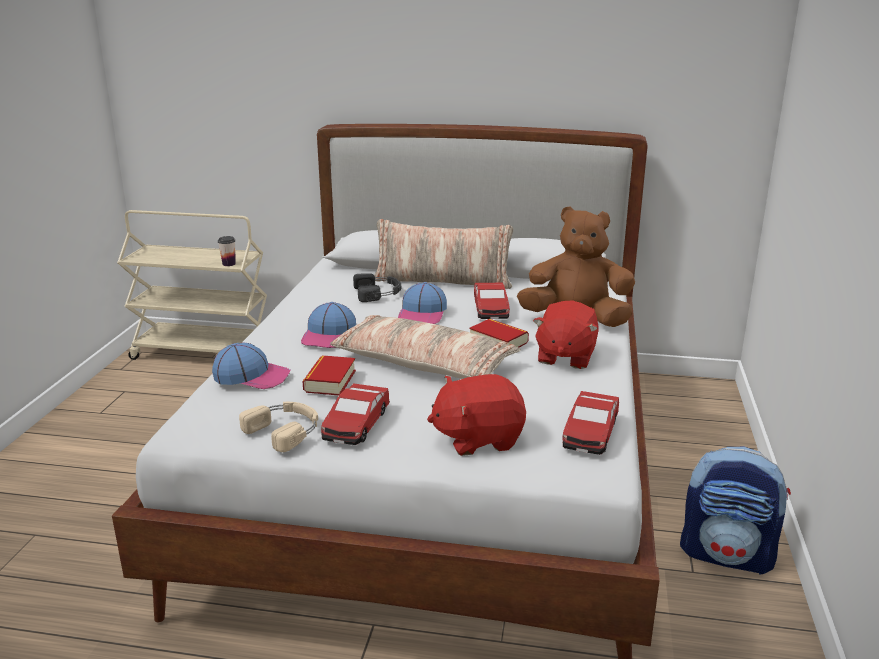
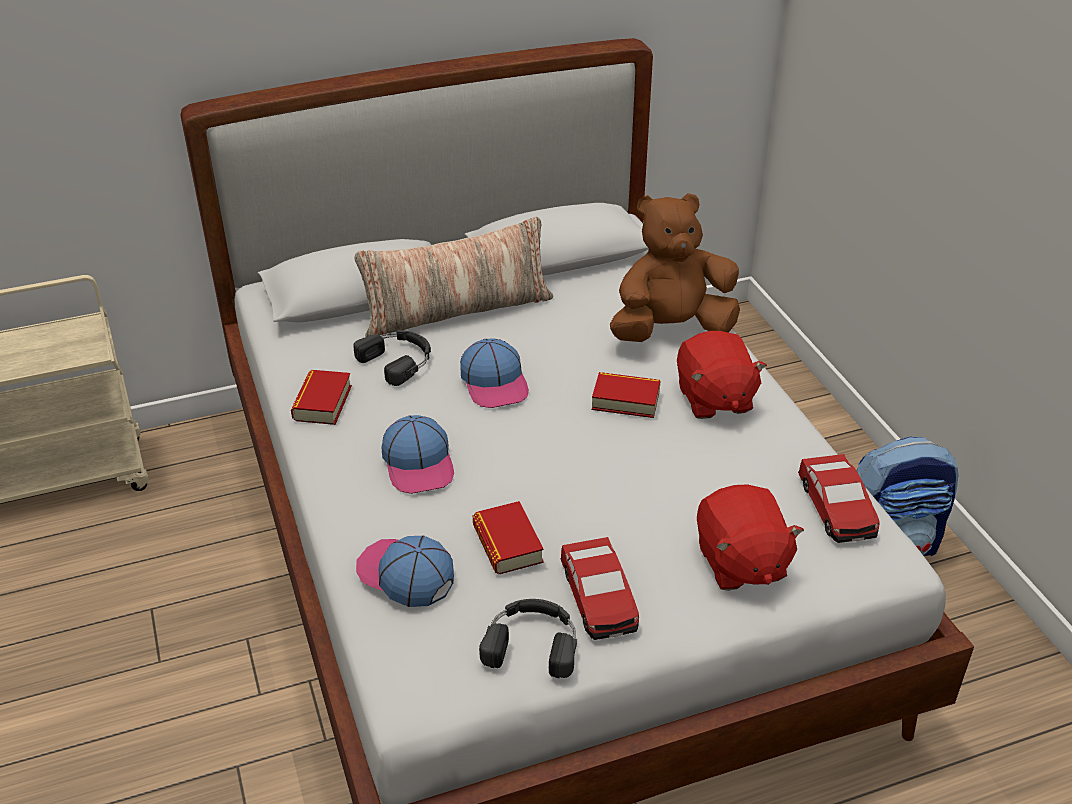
camera: 30 degrees left, 15 degrees up
cap [212,343,291,389] -> cap turned 120 degrees counterclockwise [356,535,454,607]
cup [218,236,236,266] -> none
beige headphones [239,402,318,452] -> black headphones [479,599,577,678]
pillow [330,315,521,379] -> none
red plush toy [427,374,526,456] -> red plush toy turned 60 degrees counterclockwise [697,484,804,591]
toy car [474,283,510,319] -> none
none -> book [291,370,352,425]

